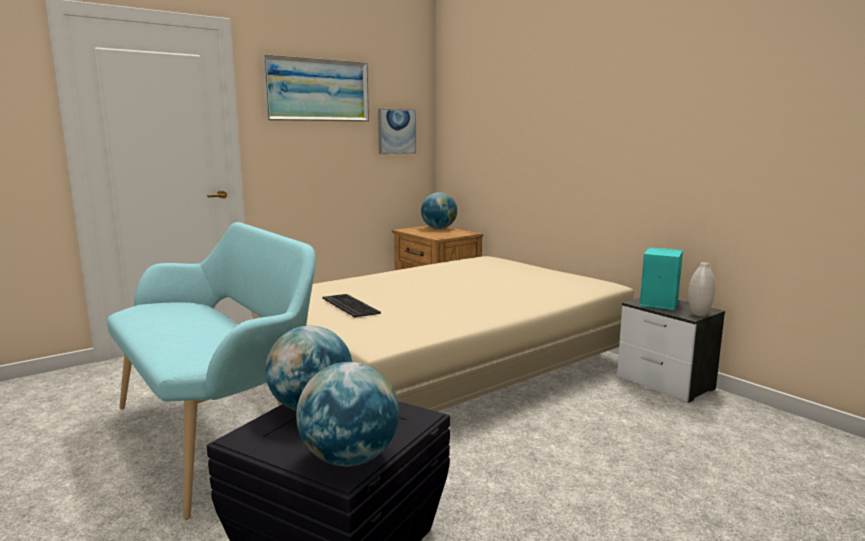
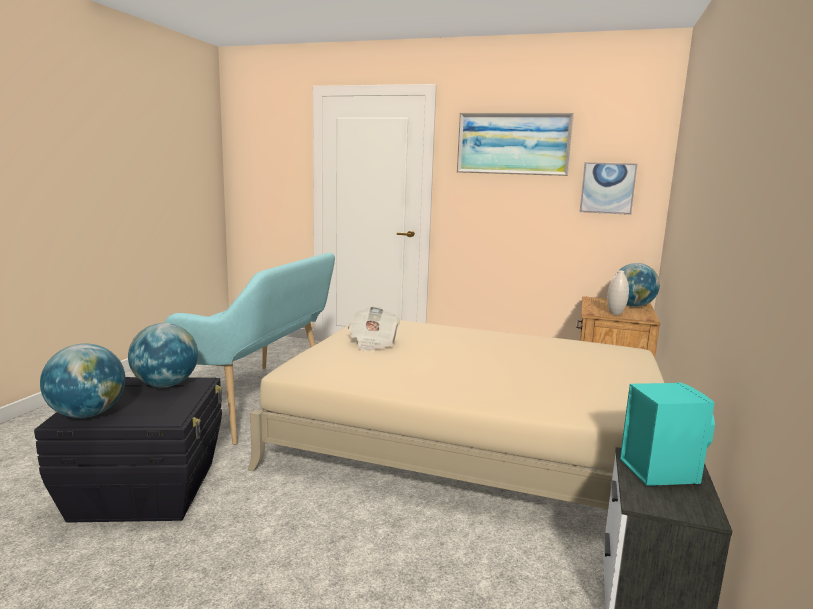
camera: 55 degrees right, 0 degrees up
keyboard [322,294,381,317] -> newspaper [348,306,400,351]
white vase [688,262,715,316] -> white vase moved to [607,270,629,315]

